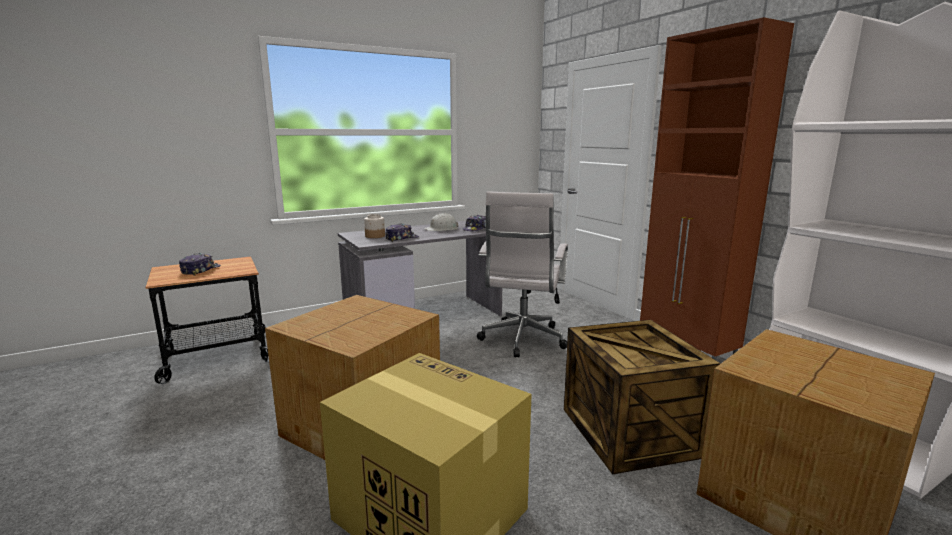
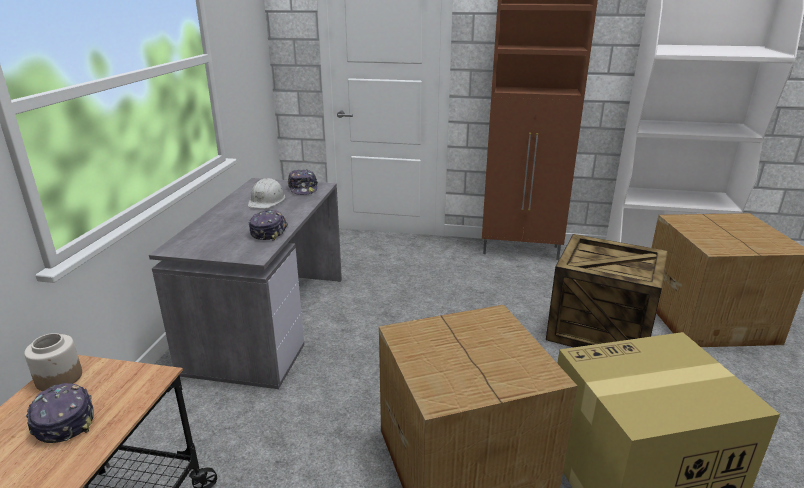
camera: 50 degrees left, 10 degrees up
jar [364,214,385,238] -> jar moved to [24,333,82,391]
white office chair [477,191,568,357] -> none

